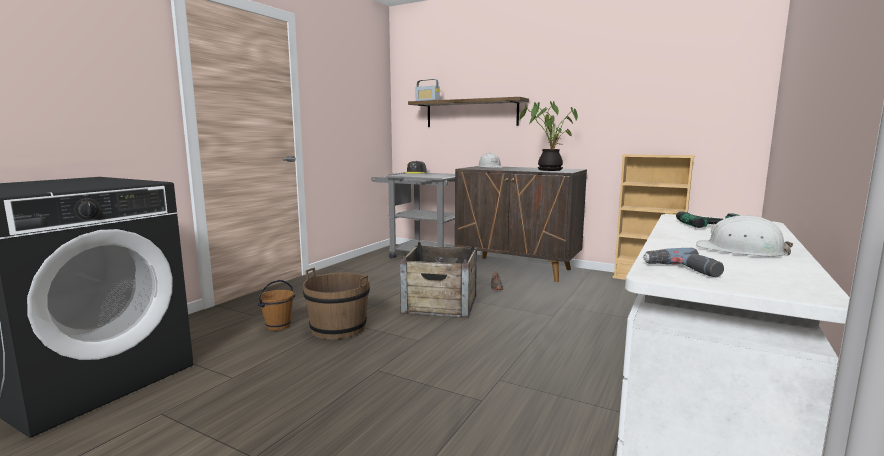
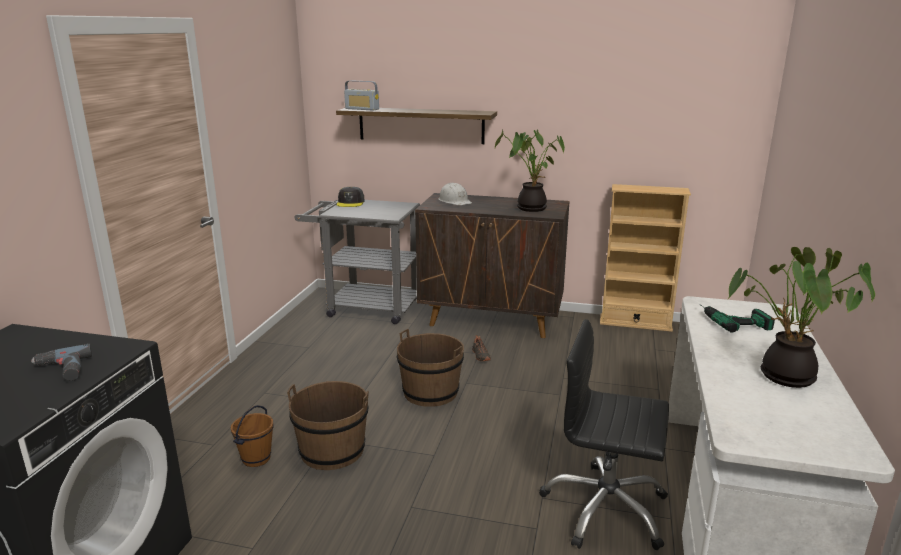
camera: 15 degrees left, 10 degrees up
crate [400,242,477,318] -> brown bucket [397,329,464,407]
power drill [643,248,724,277] -> power drill moved to [31,344,92,381]
white hard hat [696,215,793,257] -> potted plant [728,247,875,388]
none -> black office chair [539,319,669,550]

